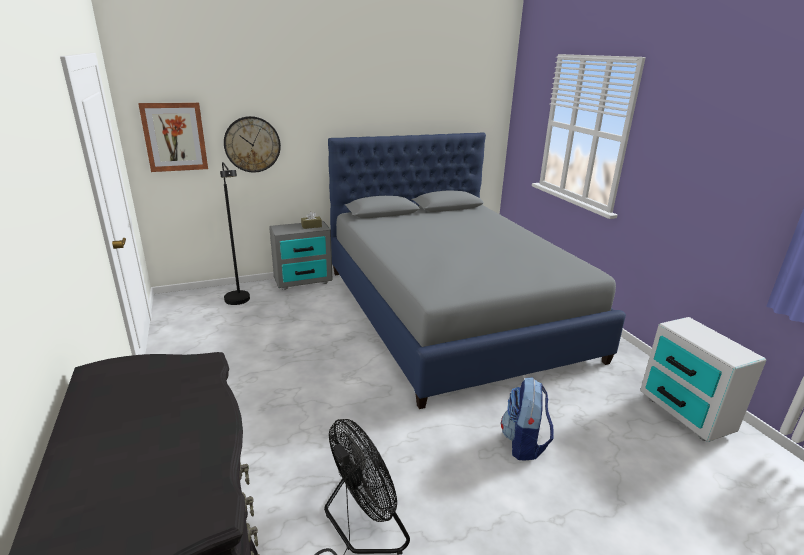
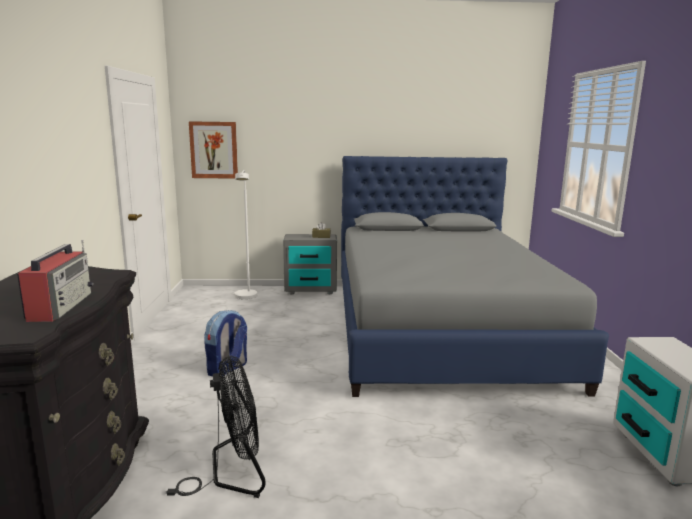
camera: 20 degrees right, 10 degrees down
black floor lamp [220,162,250,305] -> white floor lamp [234,170,257,300]
wall clock [224,116,281,172] -> none
backpack [501,378,554,460] -> backpack moved to [204,310,247,376]
none -> radio [17,240,93,322]

